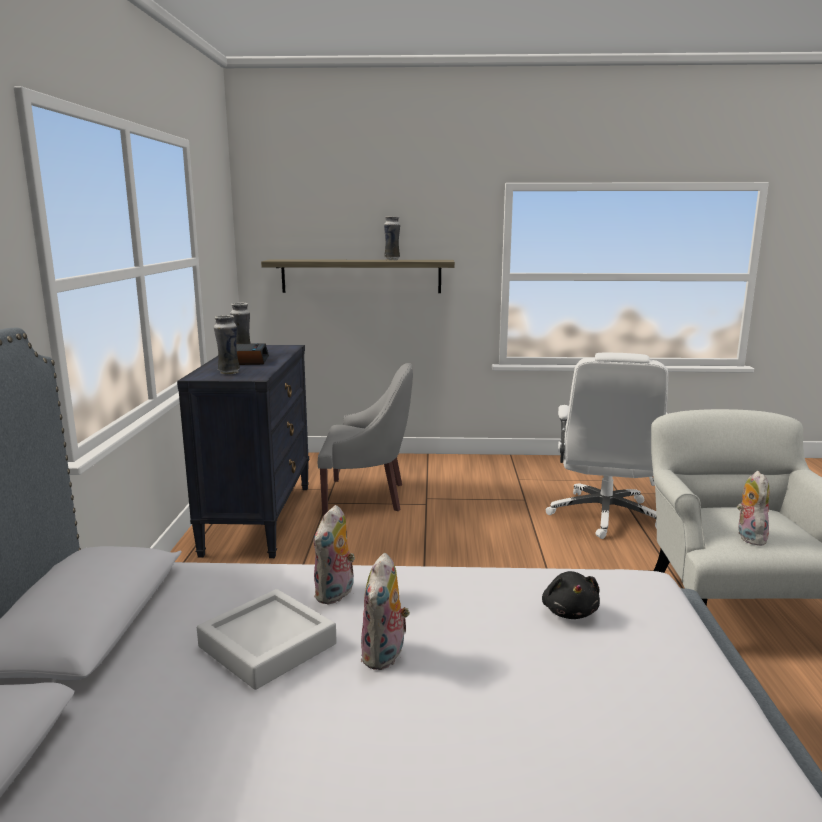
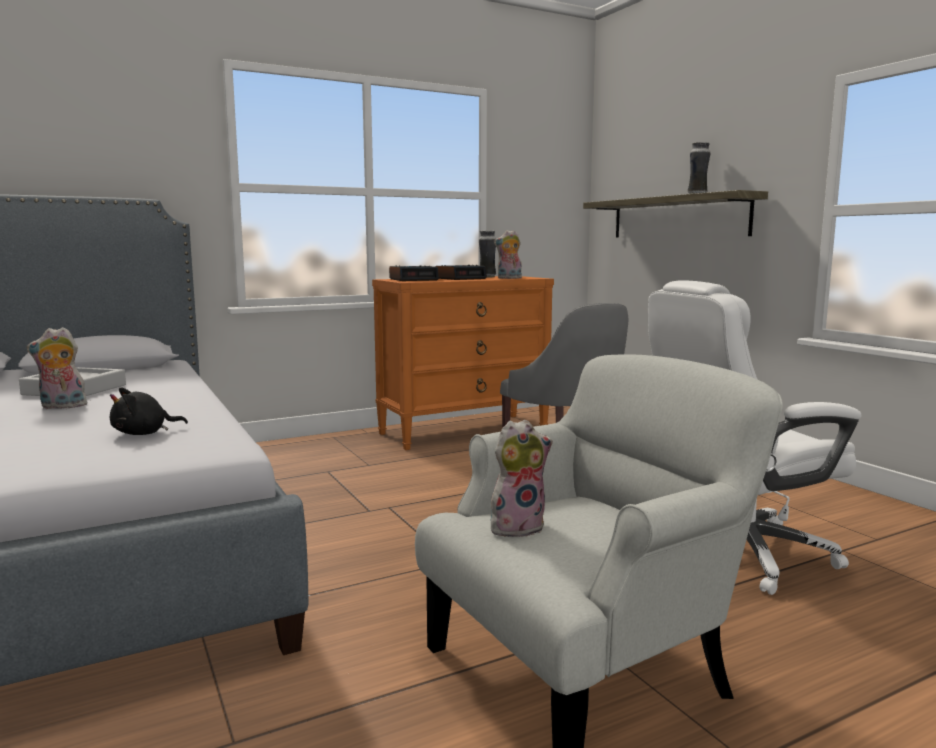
camera: 60 degrees right, 5 degrees down
black dresser [177,345,309,558] -> orange dresser [372,276,554,450]
vase [214,315,240,374] -> alarm clock [389,266,439,281]
plush toy [314,505,355,604] -> plush toy moved to [494,230,522,279]

